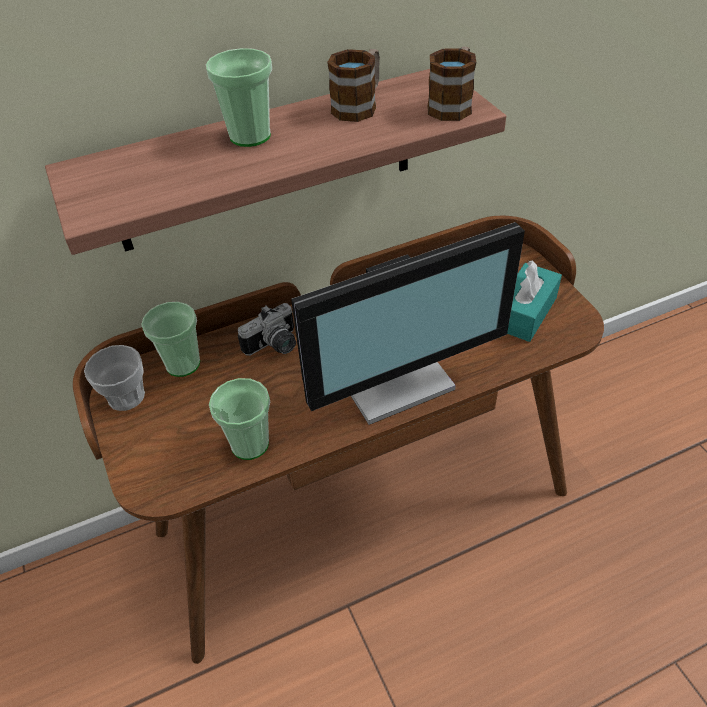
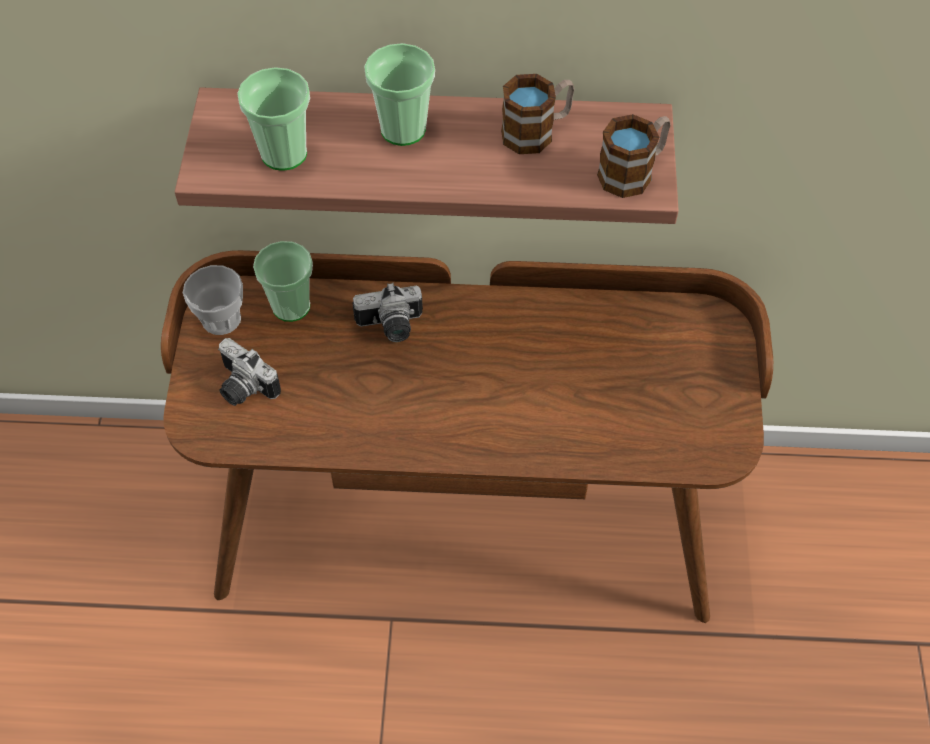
camera: 25 degrees right, 10 degrees up
cup [209,378,270,460] -> cup moved to [237,67,310,171]
monitor [291,222,525,425] -> none
turquoise tissue box [507,260,562,342] -> none
none -> camera [218,338,281,406]

